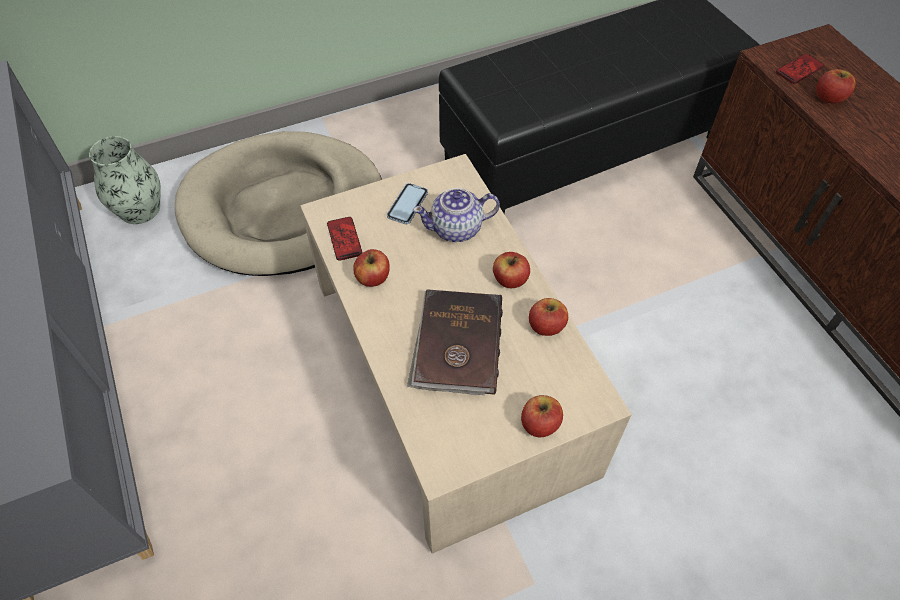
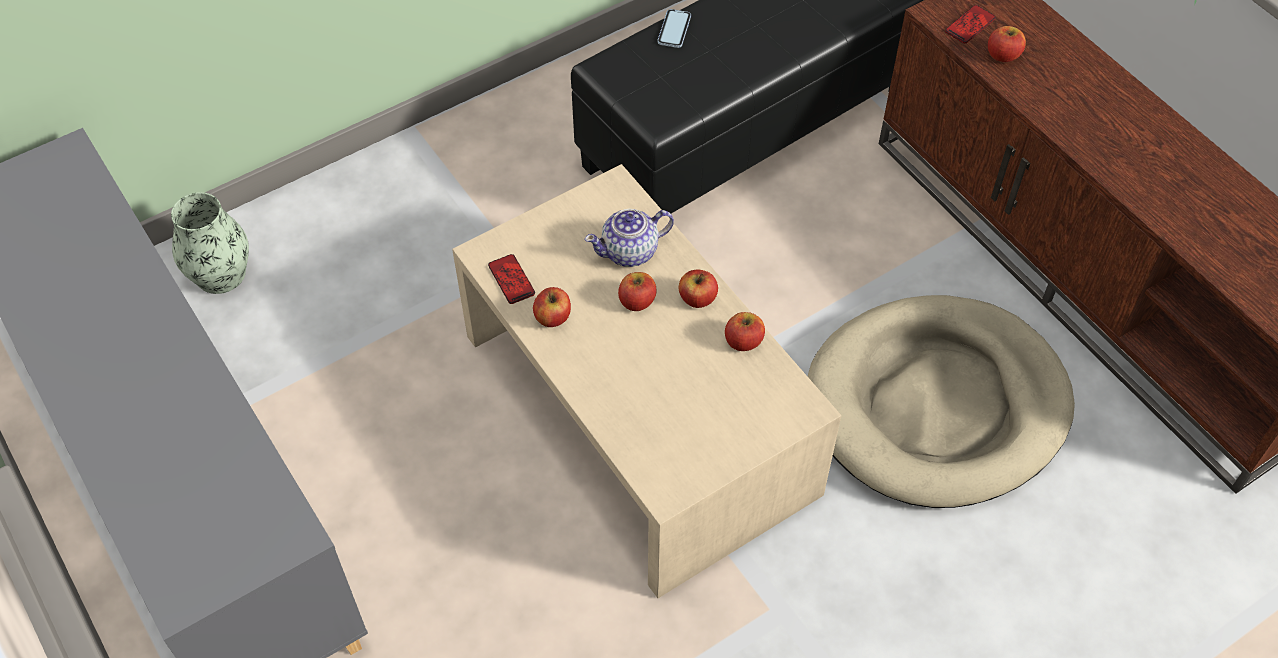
camera: 10 degrees left, 0 degrees up
beige dog bed [175,131,382,276] -> beige dog bed moved to [808,295,1075,508]
phone [387,183,428,225] -> phone moved to [658,9,691,48]
brown book [407,289,503,395] -> none
apple [521,395,563,437] -> apple moved to [618,272,656,311]

